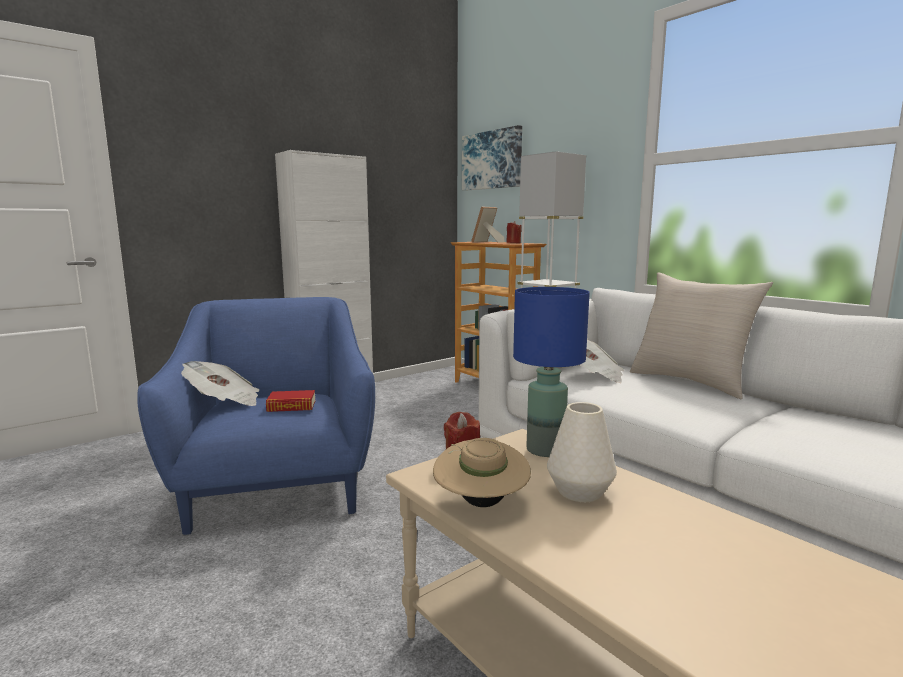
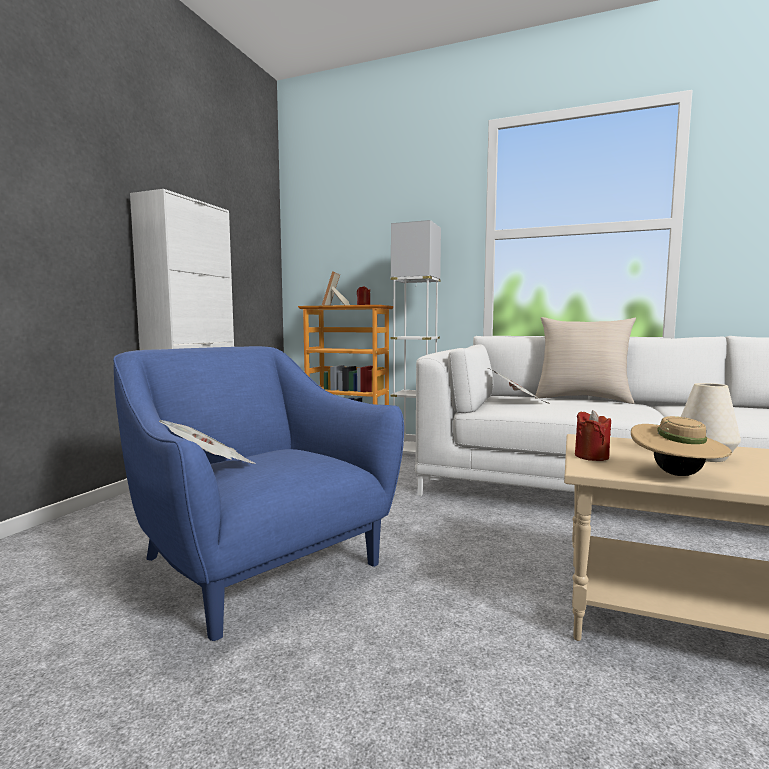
camera: 30 degrees left, 5 degrees down
book [266,390,316,412] -> none
picture [462,125,522,191] -> none
blue table lamp [513,287,590,457] -> none

